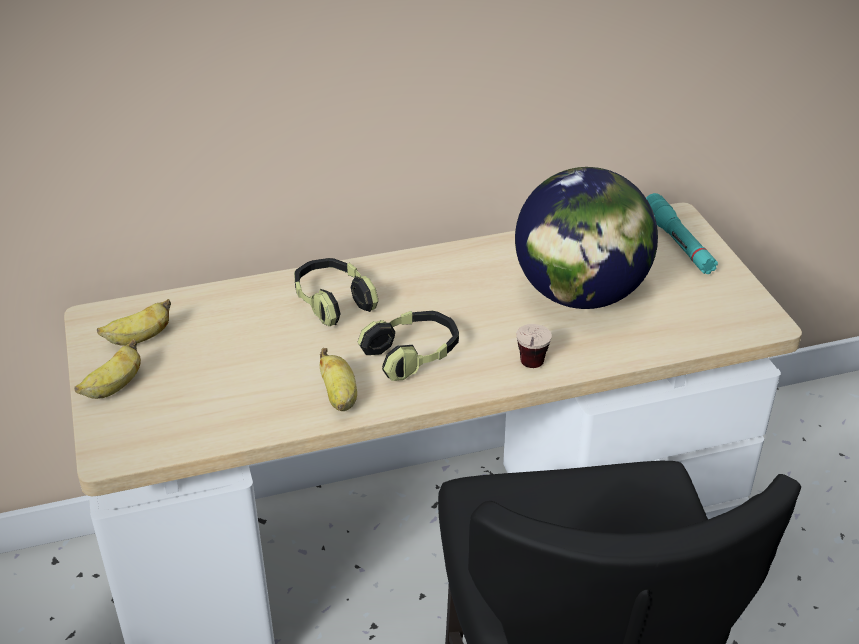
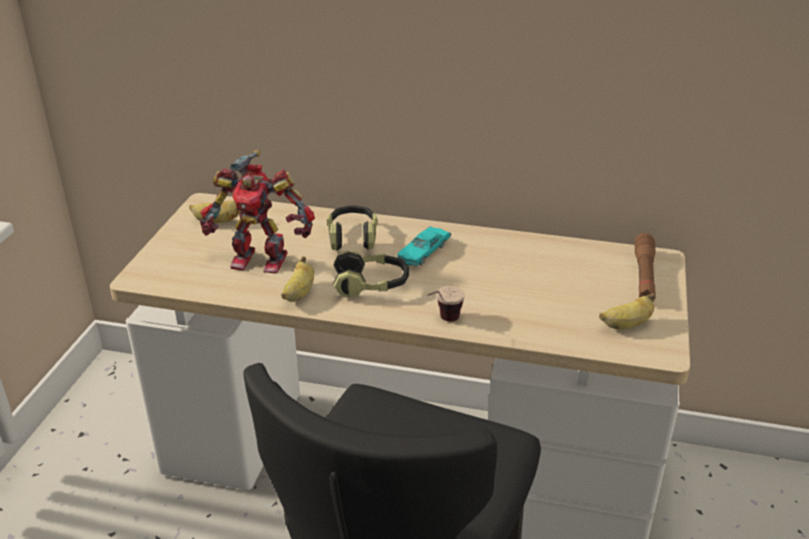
camera: 30 degrees right, 5 degrees down
banana [74,339,141,399] -> banana moved to [599,293,655,330]
globe [515,167,658,309] -> none
turquoise flashlight [646,193,718,274] -> brown flashlight [635,233,656,301]
none -> toy robot [200,150,315,274]
none -> turquoise toy car [397,226,451,266]

